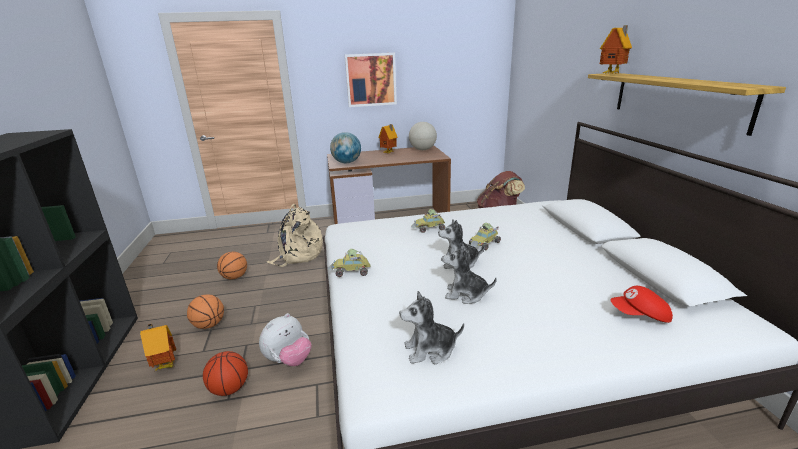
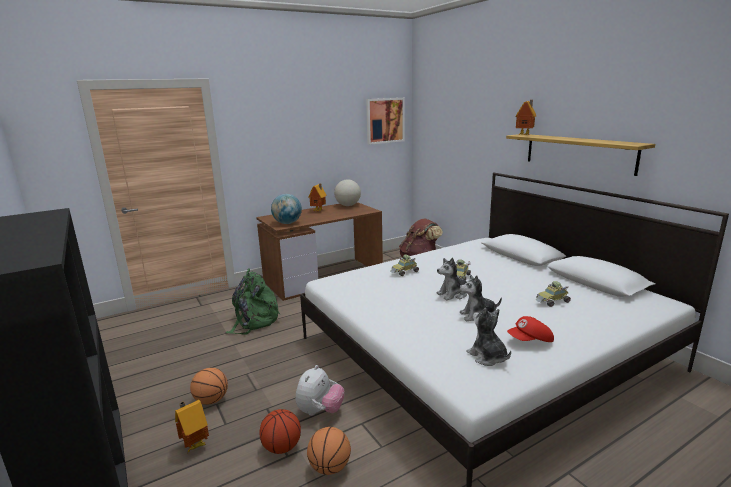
camera: 20 degrees left, 5 degrees down
basketball [217,252,247,279] -> basketball moved to [307,427,351,475]
beige backpack [267,203,323,267] -> green backpack [226,268,280,335]
toy car [328,249,371,277] -> toy car moved to [536,281,571,307]
picture [345,53,397,107] -> picture moved to [366,98,405,145]
plush toy [399,291,464,365] -> plush toy turned 90 degrees clockwise [466,308,511,366]
red cap [610,286,673,323] -> red cap moved to [507,316,554,342]

